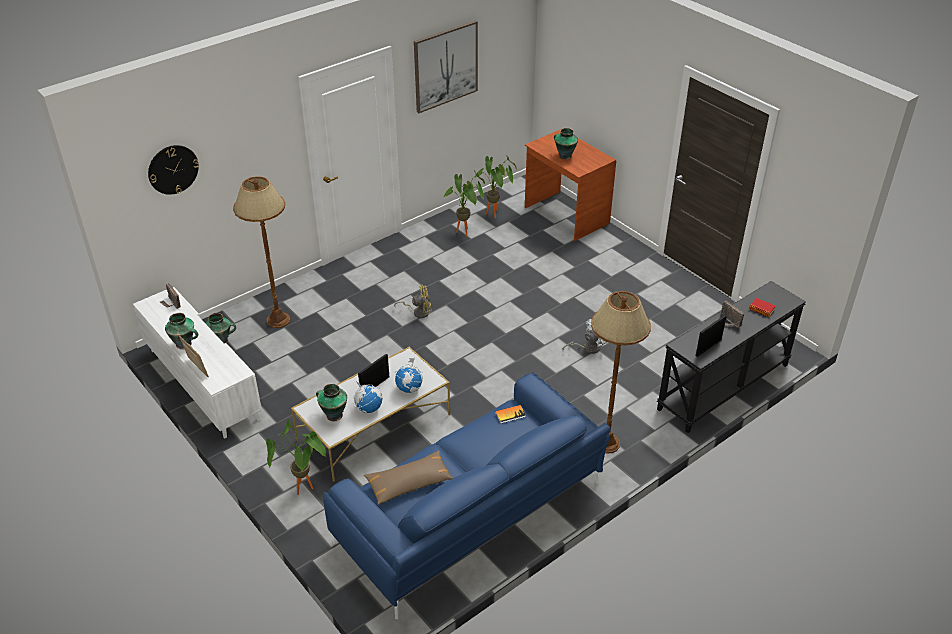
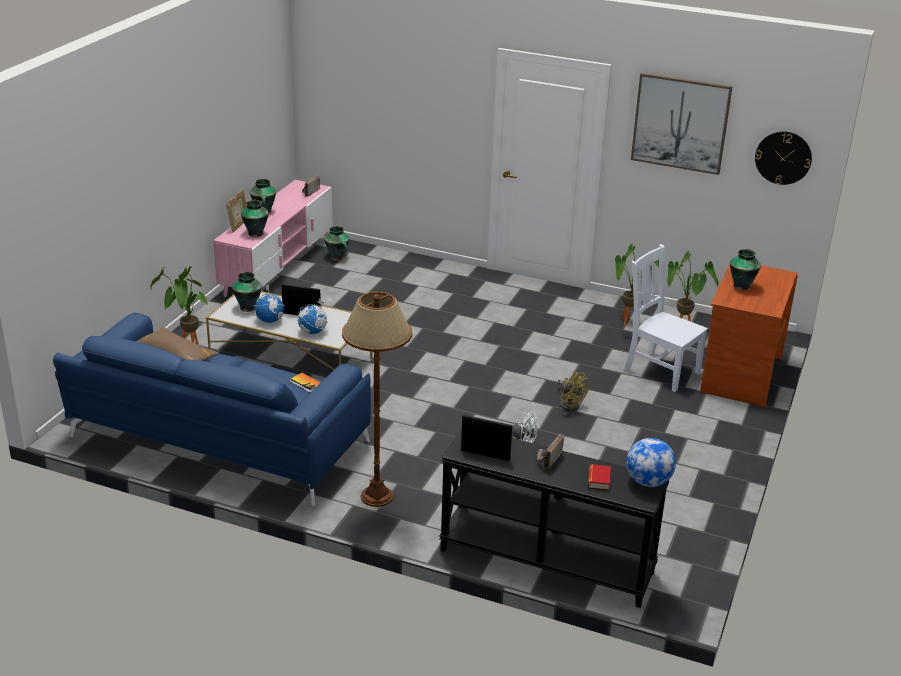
camera: 60 degrees right, 10 degrees down
white tv stand [133,287,262,439] -> pink tv stand [213,180,333,297]
wall clock [148,145,199,195] -> wall clock moved to [755,131,812,185]
brown floor lamp [233,176,290,328] -> none
yellow fan [394,284,432,318] -> yellow fan moved to [558,370,588,411]
none -> vase [241,200,269,237]
none -> white chair [624,244,708,392]
none -> globe [626,438,676,487]

